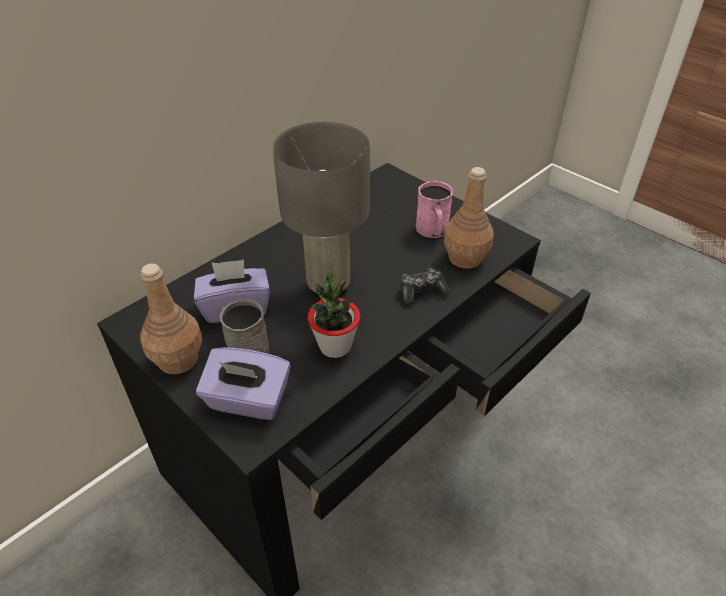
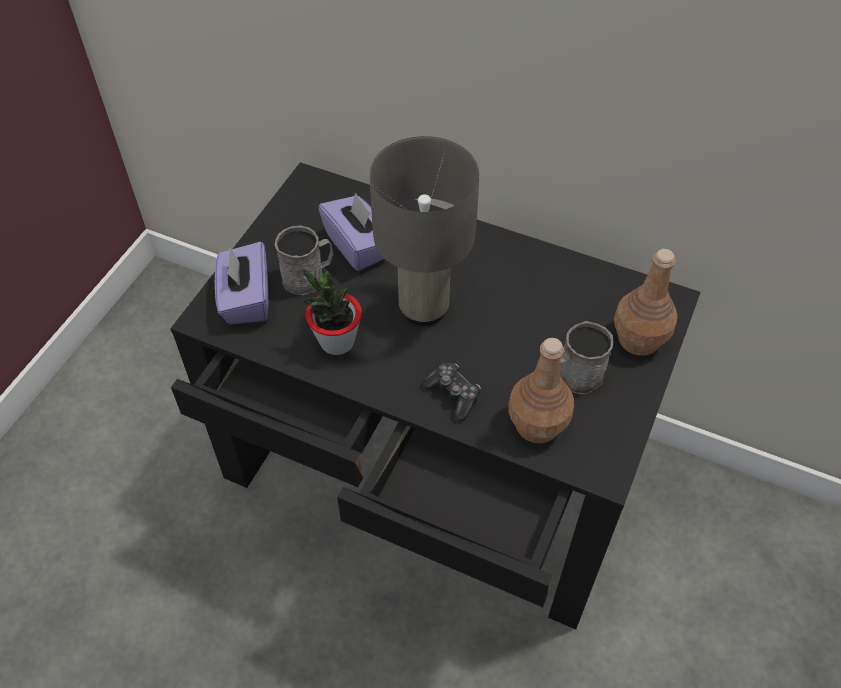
camera: 70 degrees right, 10 degrees up
brown bottle [140,263,202,374] -> brown bottle moved to [614,249,678,356]
pink mug [416,181,453,238] -> grey mug [560,321,614,395]

